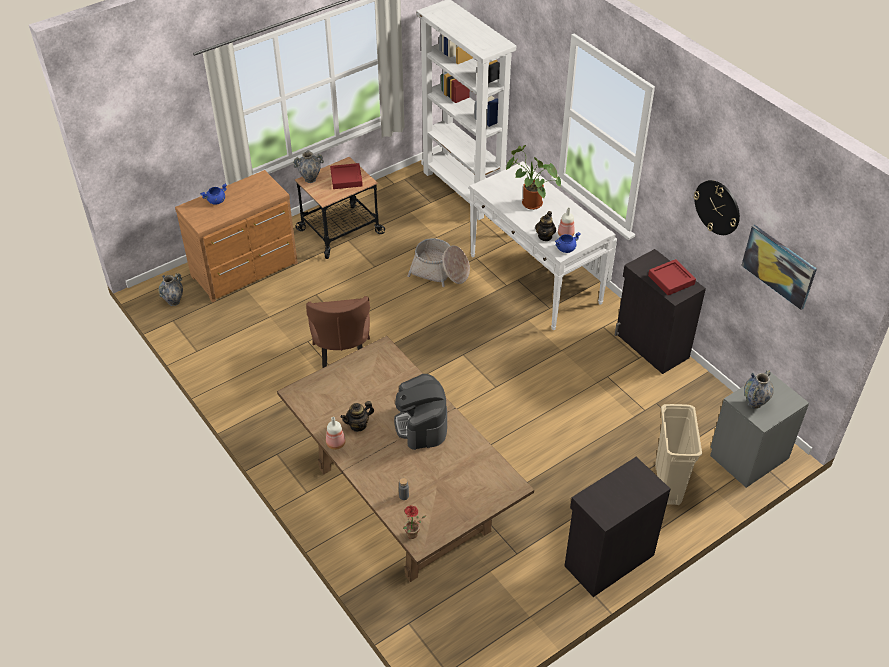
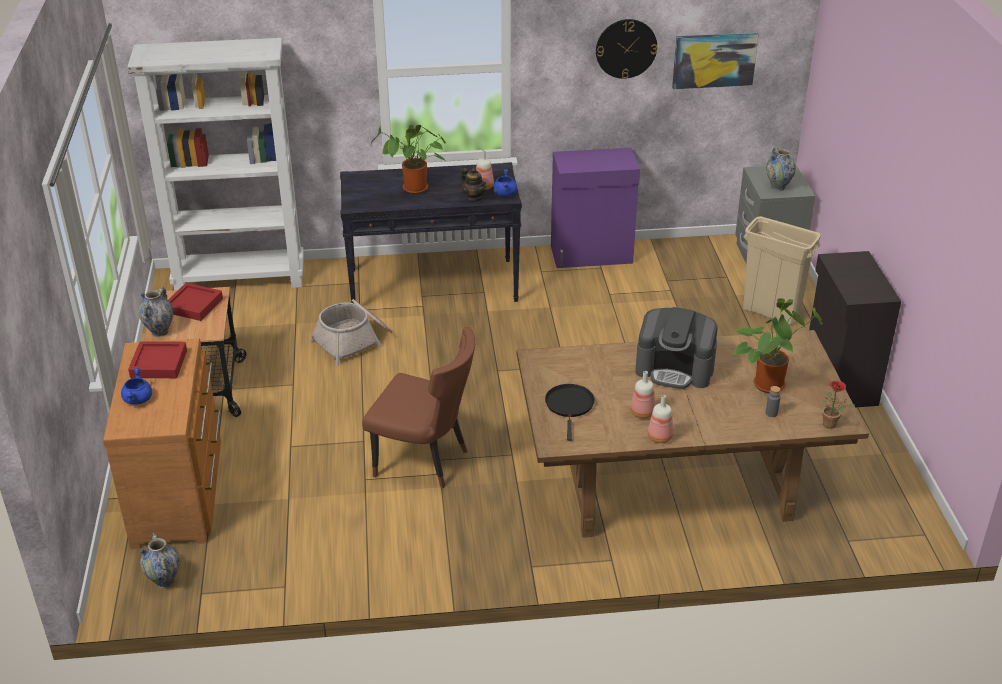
camera: 60 degrees left, 10 degrees down
teapot [340,401,374,432] -> bottle [630,371,656,418]
white console table [469,161,616,331] -> black console table [340,162,522,304]
black cabinet [615,249,706,374] -> purple cabinet [551,148,640,268]
red tray [648,259,696,295] -> red tray moved to [128,341,187,378]
none -> black frying pan [545,384,595,441]
none -> potted plant [734,298,823,393]

